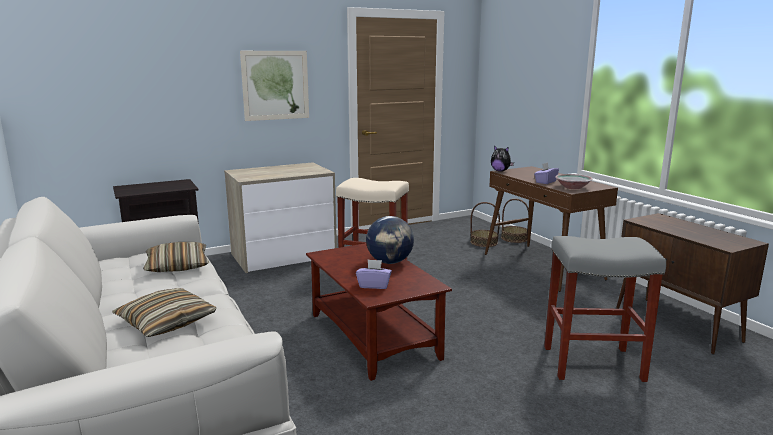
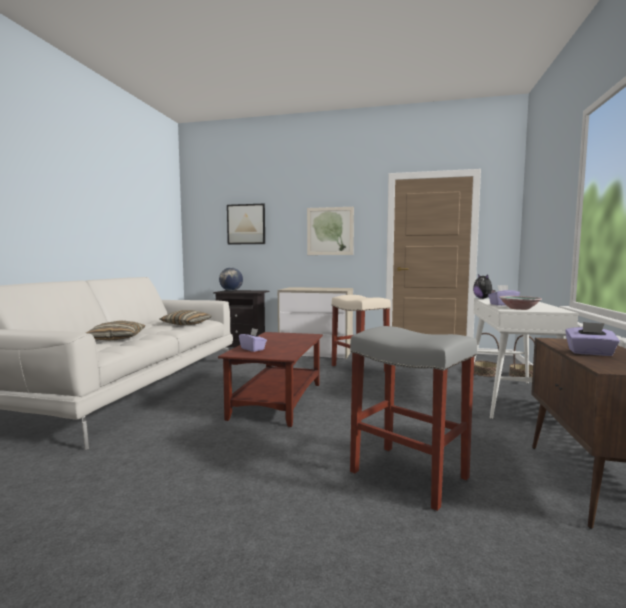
camera: 40 degrees right, 10 degrees down
globe [366,216,414,264] -> globe moved to [219,267,243,291]
brown console table [485,166,618,292] -> white console table [473,298,578,419]
none -> picture [227,204,265,245]
none -> purple tissue box [565,322,620,356]

